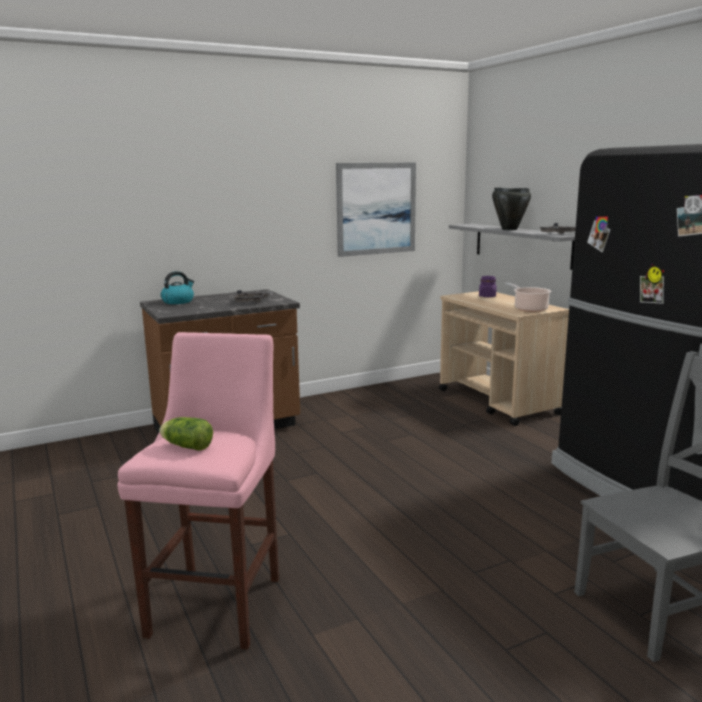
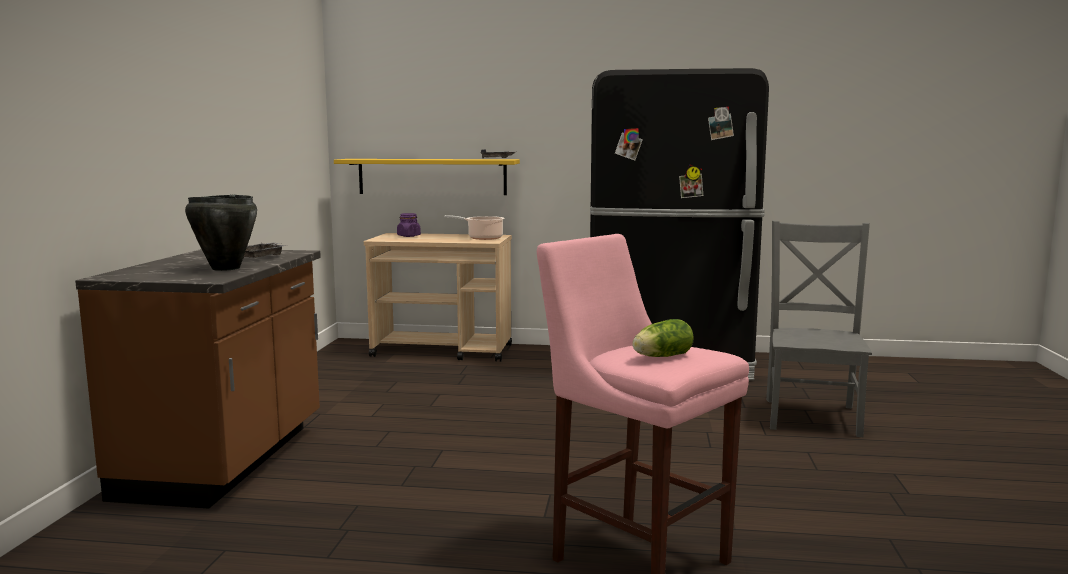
camera: 55 degrees left, 5 degrees down
kettle [161,271,194,304] -> none
picture [336,162,416,257] -> none
grey shelf [449,224,575,270] -> yellow shelf [334,159,520,195]
black cooking pot [492,187,531,230] -> black cooking pot moved to [185,195,257,271]

